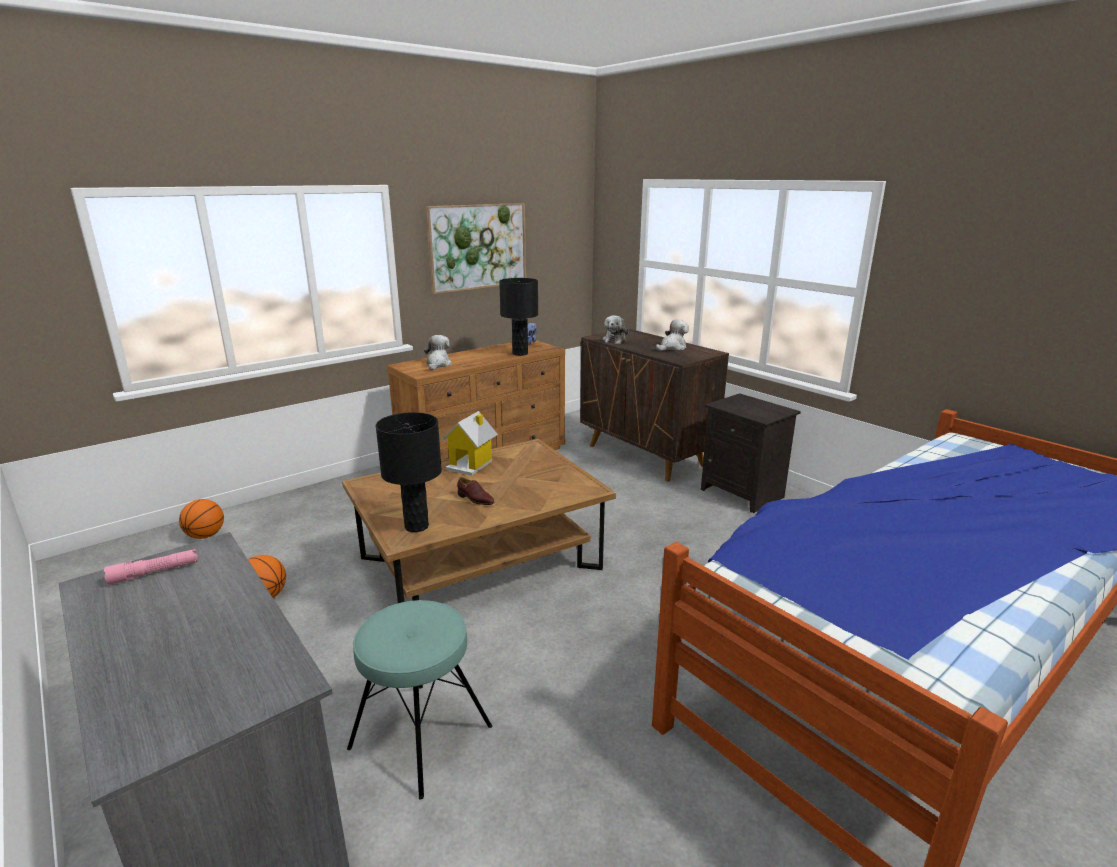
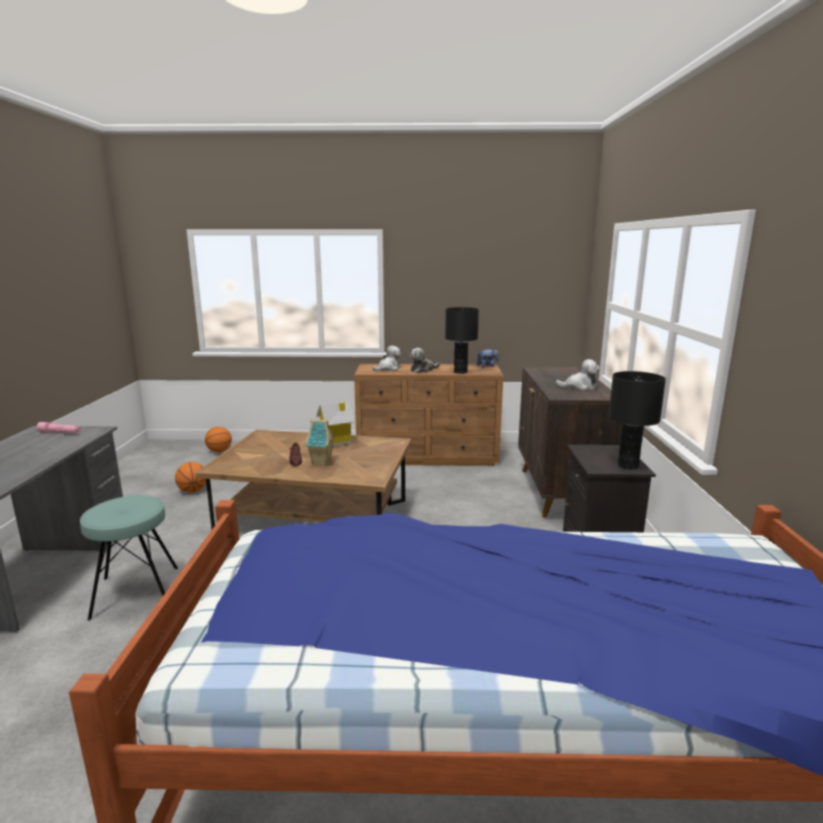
camera: 40 degrees right, 5 degrees down
black table lamp [376,412,442,532] -> black table lamp moved to [608,371,666,469]
picture [425,203,526,294] -> none
plush toy [603,315,629,344] -> plush toy moved to [410,348,440,373]
none -> toy house [306,420,335,466]

